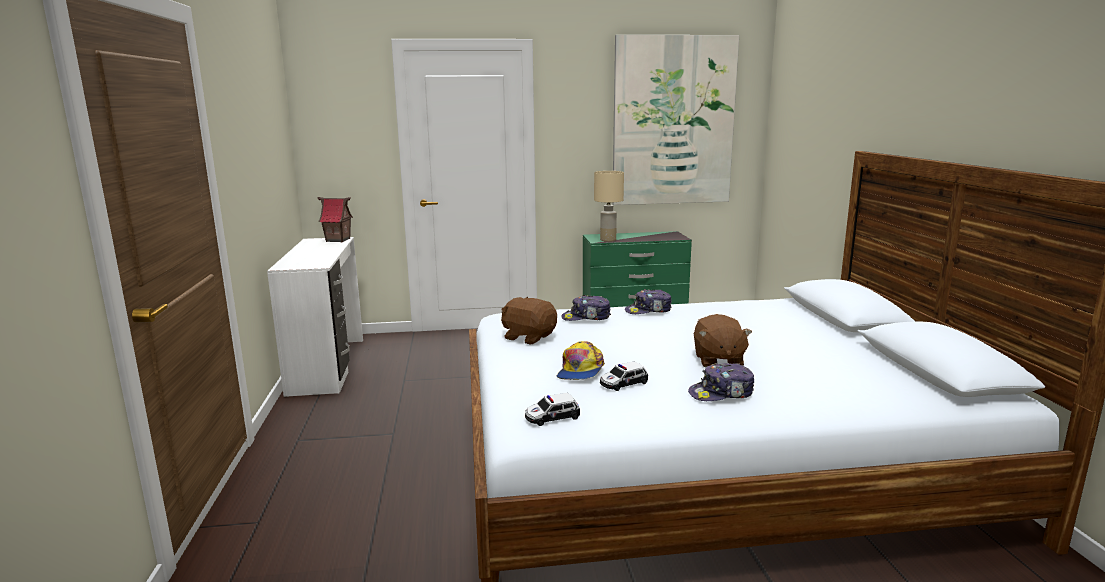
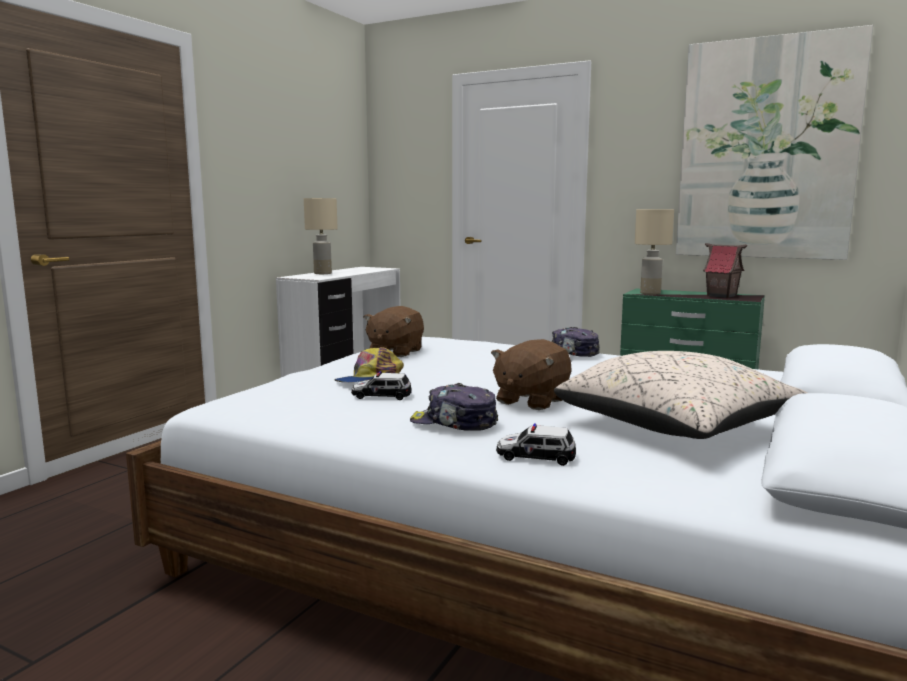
camera: 35 degrees right, 5 degrees down
toy house [317,197,353,242] -> toy house moved to [703,243,747,298]
brown plush toy [501,297,557,345] -> brown plush toy turned 135 degrees counterclockwise [364,306,424,357]
toy car [525,393,580,426] -> toy car moved to [496,423,576,466]
cap [561,295,611,321] -> none
none -> beige table lamp [304,198,338,274]
none -> beige pillow [554,351,807,439]

